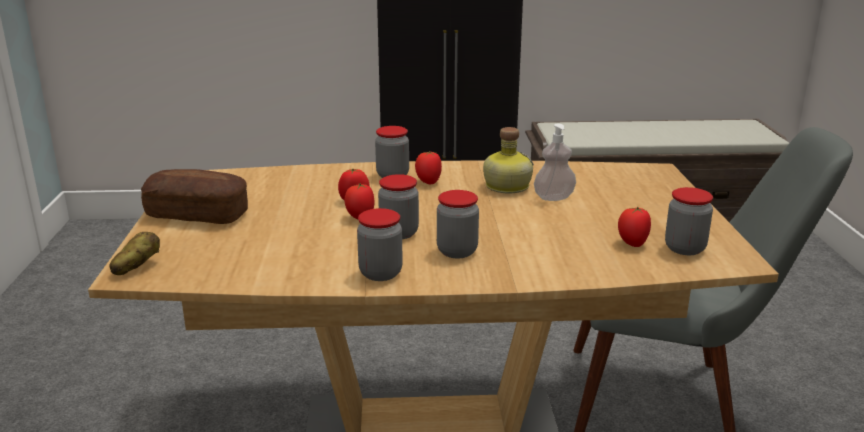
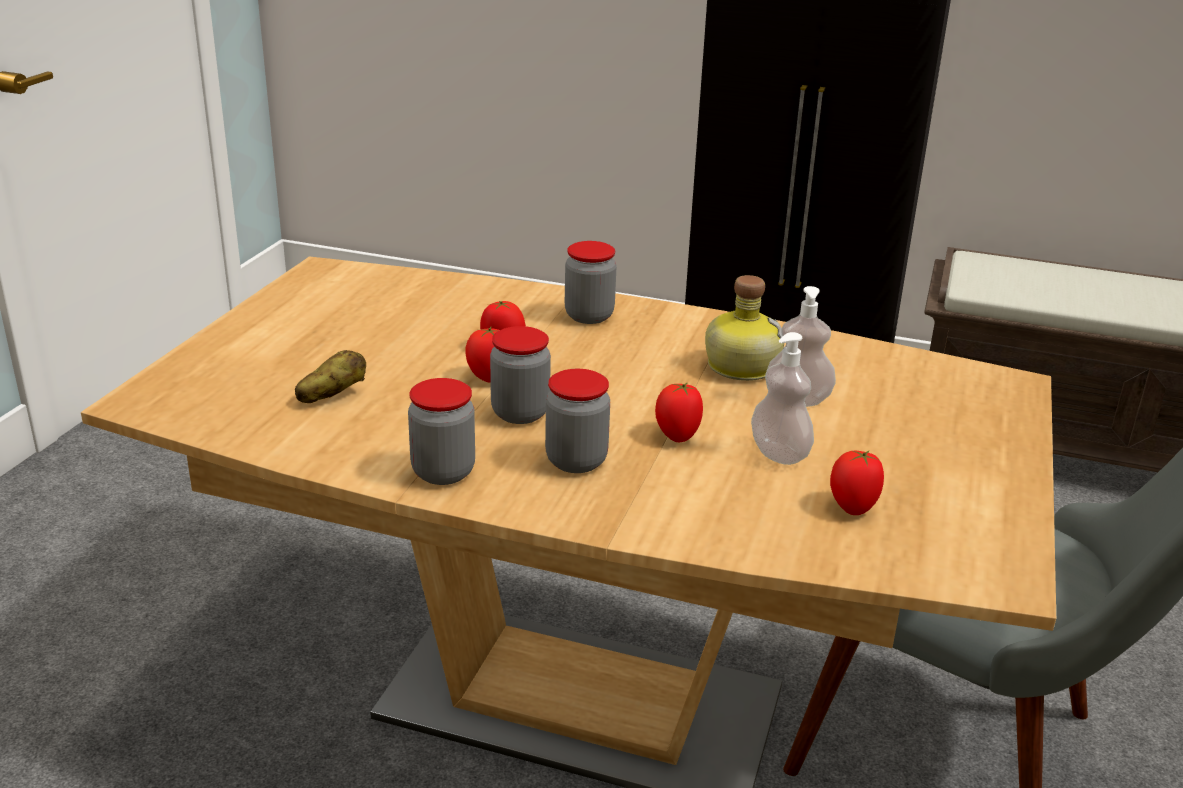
camera: 20 degrees right, 5 degrees up
potato [109,232,160,275] -> potato moved to [295,350,366,403]
bread [141,169,248,224] -> none
tomato [415,151,442,184] -> tomato moved to [655,382,703,442]
jar [665,187,713,255] -> none
none -> soap dispenser [751,332,814,465]

